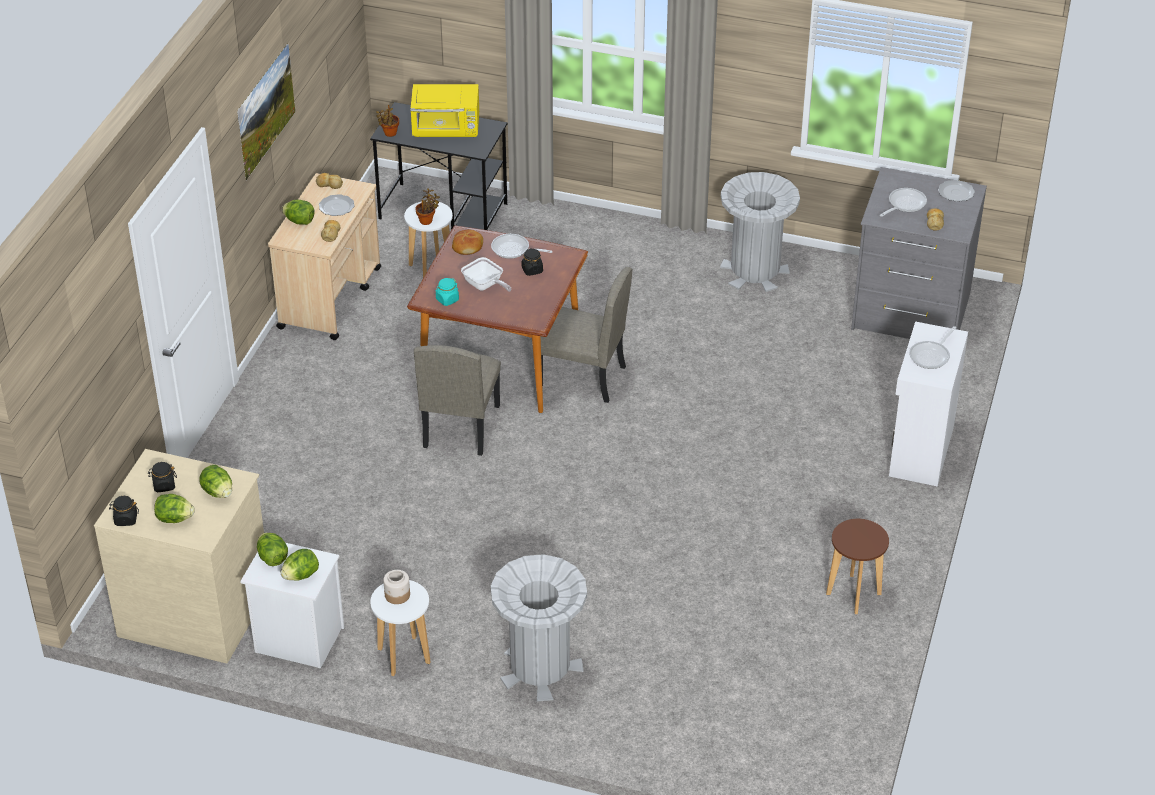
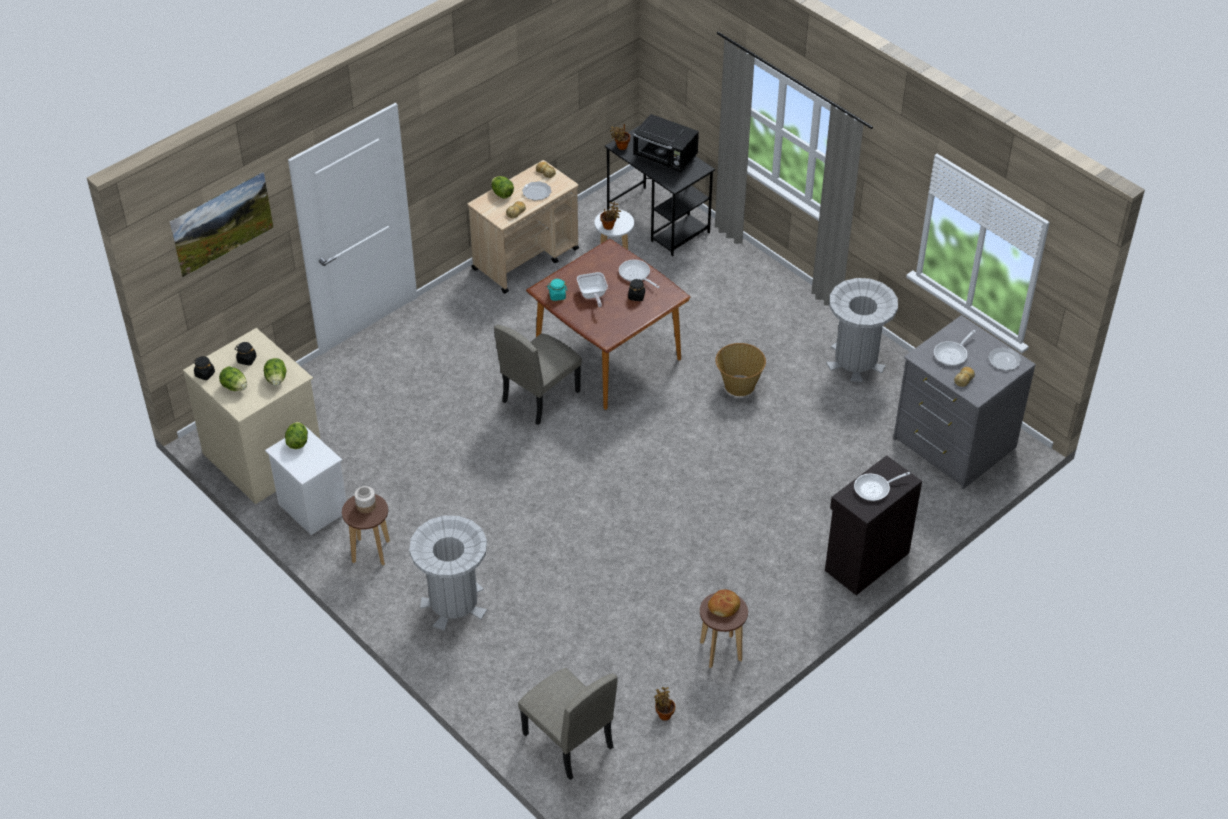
camera: 30 degrees right, 5 degrees up
picture [237,44,295,180] -> picture moved to [170,172,274,278]
lettuce [280,549,319,581] -> none
white stool [370,580,431,676] -> brown stool [342,494,390,565]
yellow microwave [410,84,479,137] -> black microwave [633,114,699,173]
bread [452,230,483,255] -> bread moved to [708,589,740,617]
beige chair [541,267,632,403] -> beige chair moved to [518,668,618,780]
frying pan [880,188,927,217] -> frying pan turned 150 degrees clockwise [934,330,976,366]
white cabinet [889,321,968,487] -> black cabinet [825,455,922,595]
none -> potted plant [654,687,675,721]
none -> basket [715,343,766,396]

